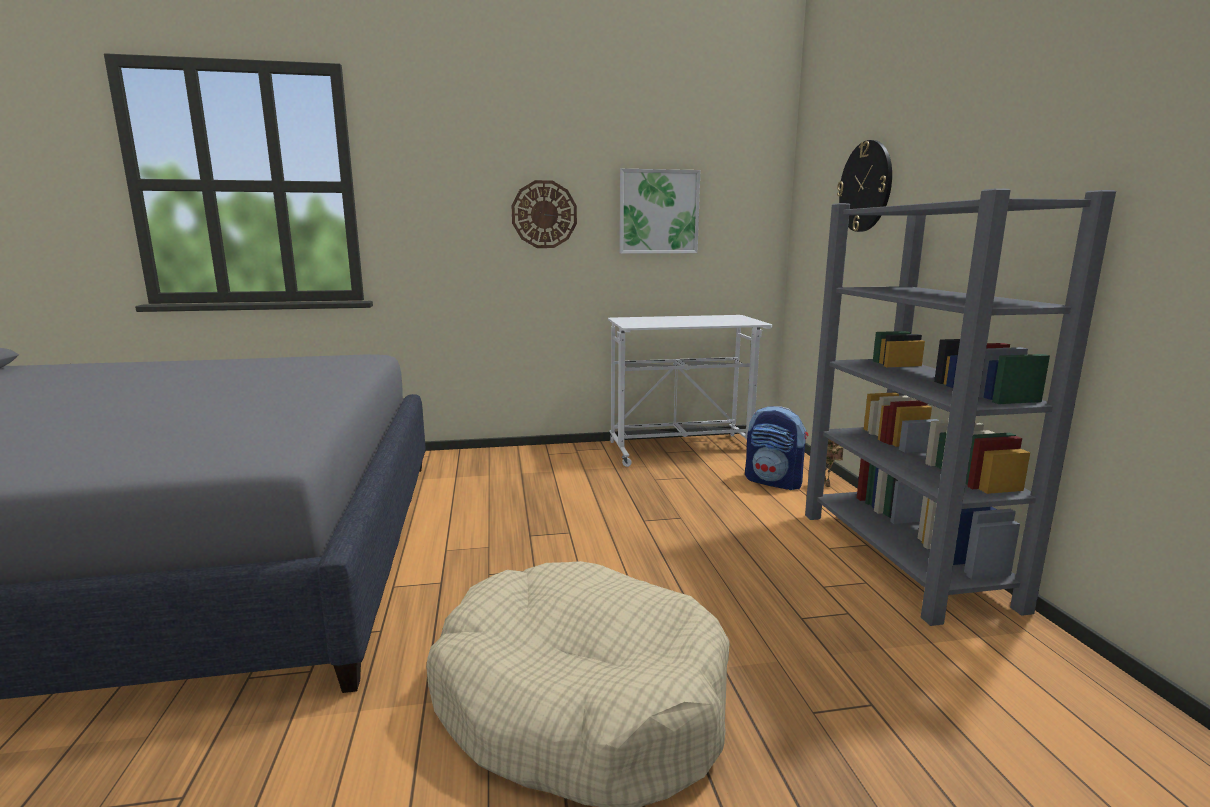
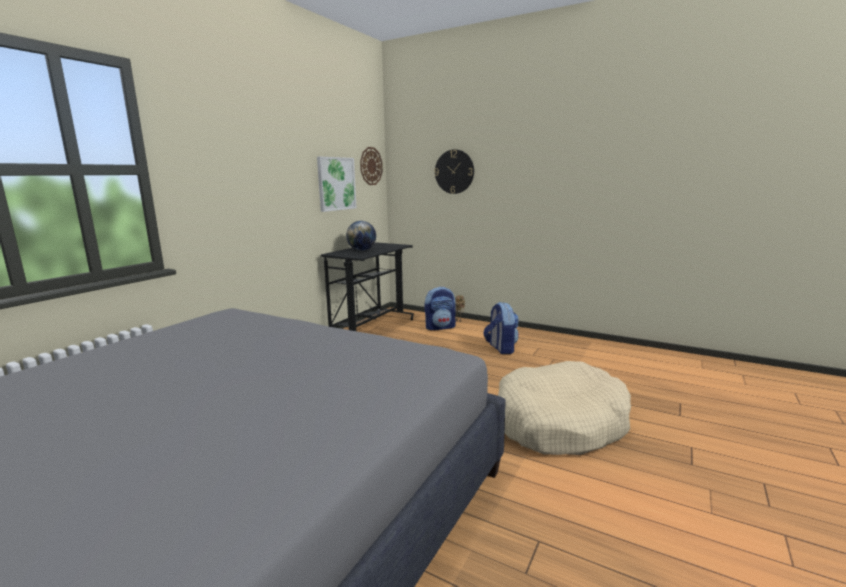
camera: 50 degrees left, 0 degrees up
wall clock [511,180,577,248] -> wall clock moved to [360,147,383,185]
white desk [608,315,772,467] -> black desk [321,242,414,331]
grey bookcase [805,188,1116,626] -> none
none -> globe [346,221,376,251]
none -> backpack [483,302,519,354]

